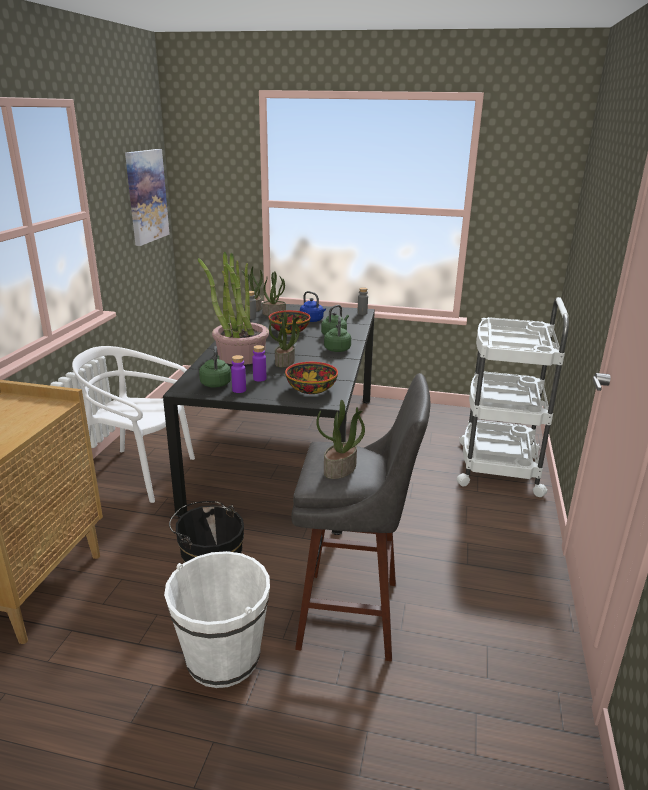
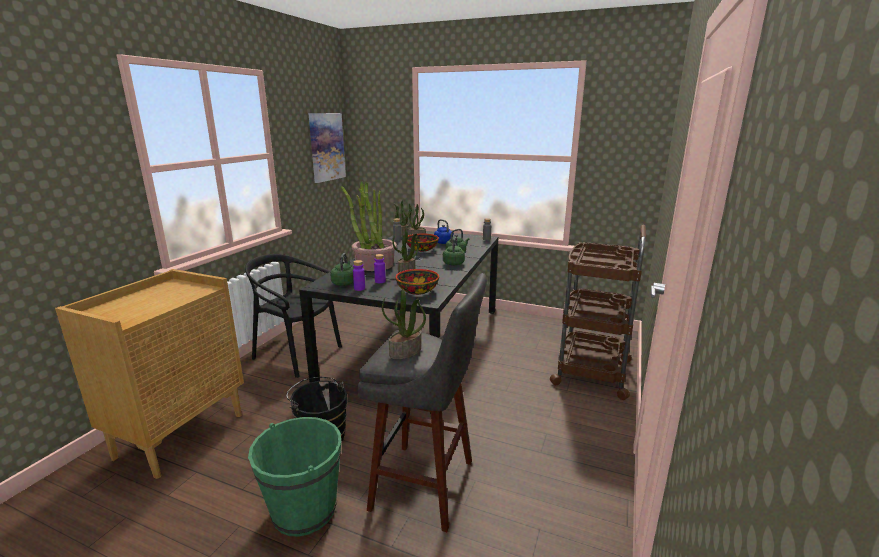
camera: 10 degrees right, 5 degrees down
white chair [72,346,195,503] -> black chair [245,254,342,378]
white bucket [164,551,270,688] -> green bucket [248,417,341,536]
white cart [457,297,569,497] -> brown cart [550,225,646,400]

